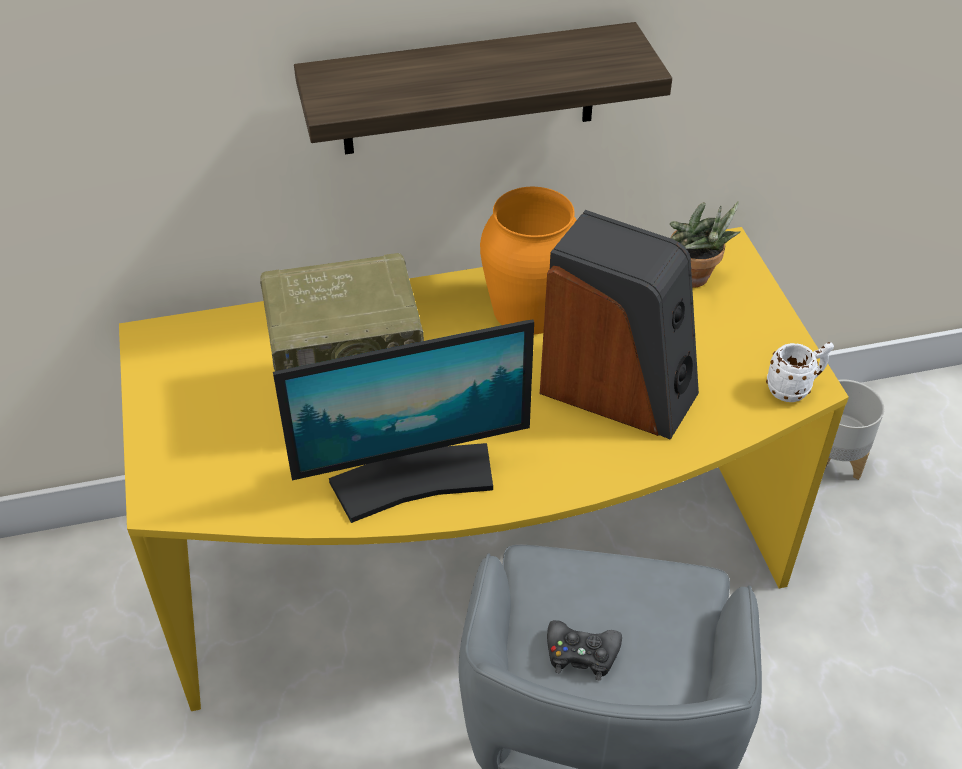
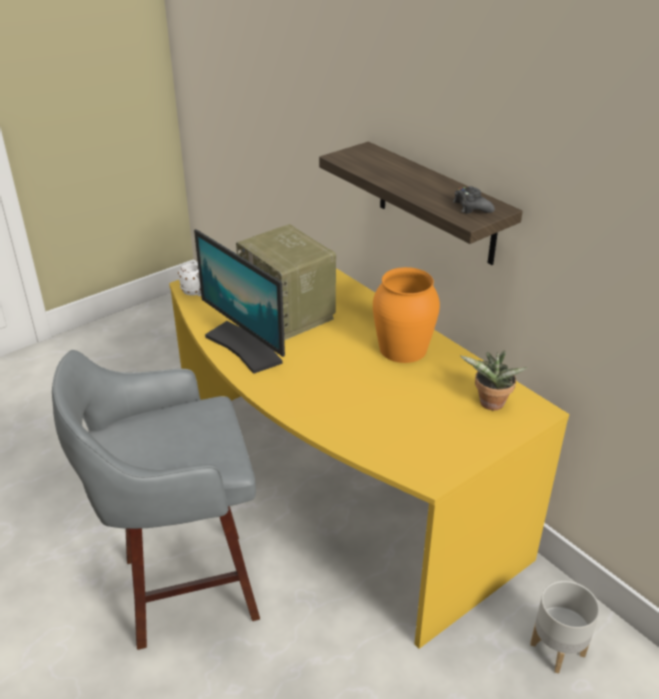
camera: 65 degrees right, 10 degrees down
speaker [540,210,699,440] -> none
black game controller [547,620,622,681] -> black game controller moved to [453,186,495,214]
white mug [766,342,834,402] -> white mug moved to [178,263,201,296]

